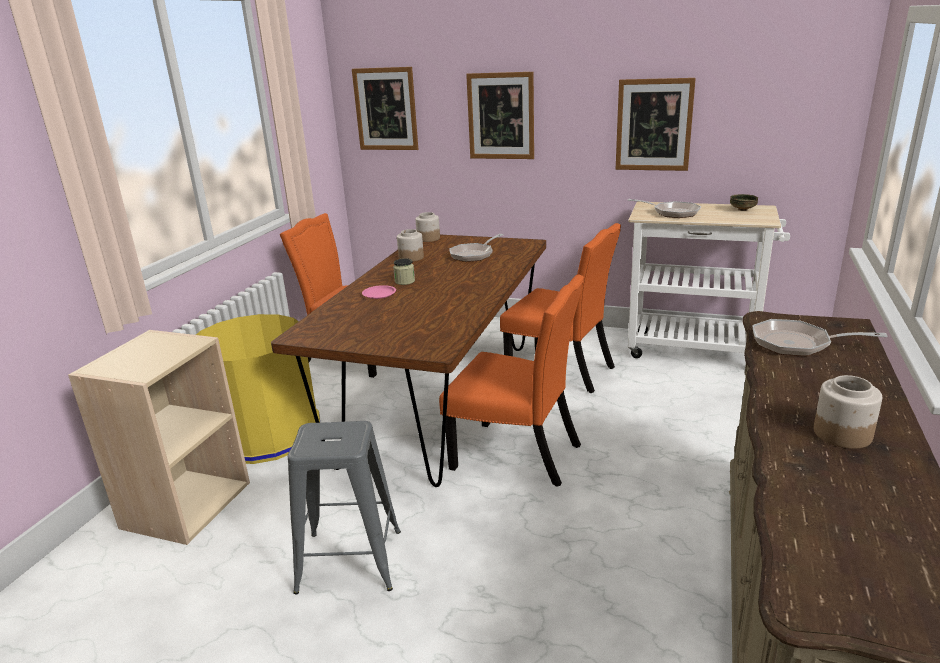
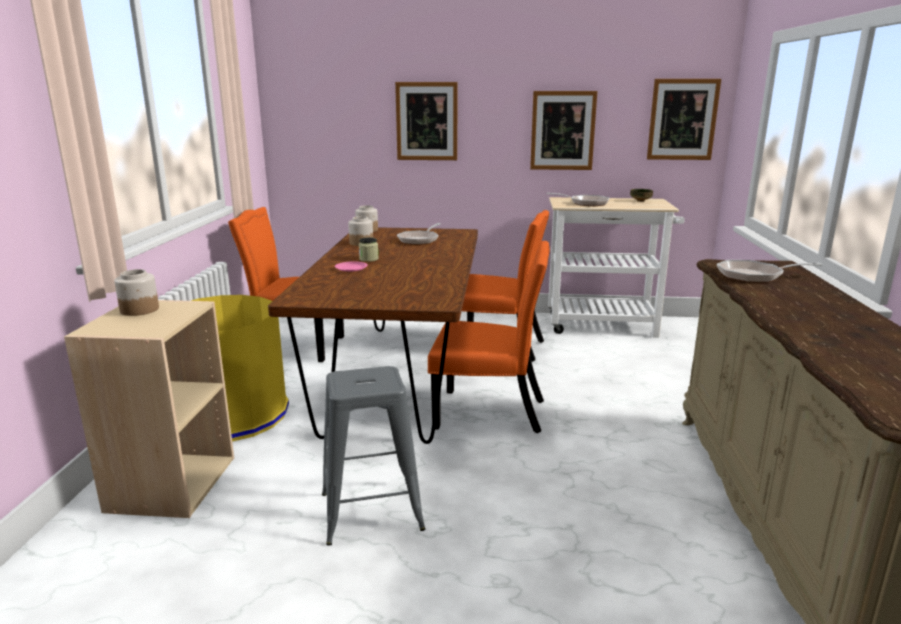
camera: 15 degrees left, 5 degrees down
picture [352,67,418,150] -> picture moved to [647,79,721,160]
jar [814,375,882,449] -> jar moved to [114,269,159,316]

